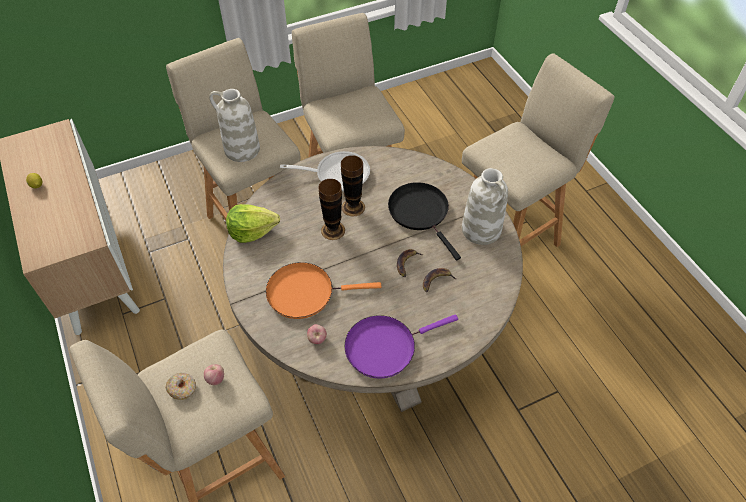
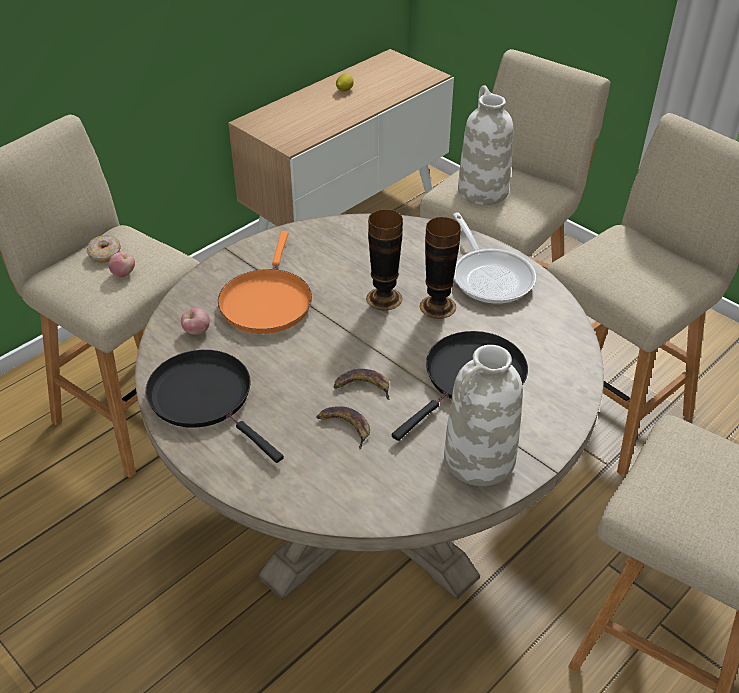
camera: 70 degrees right, 10 degrees down
lettuce [226,204,280,243] -> none
orange frying pan [266,262,381,319] -> orange frying pan turned 150 degrees counterclockwise [218,231,312,334]
purple frying pan [344,314,458,378] -> black frying pan [146,350,284,463]

